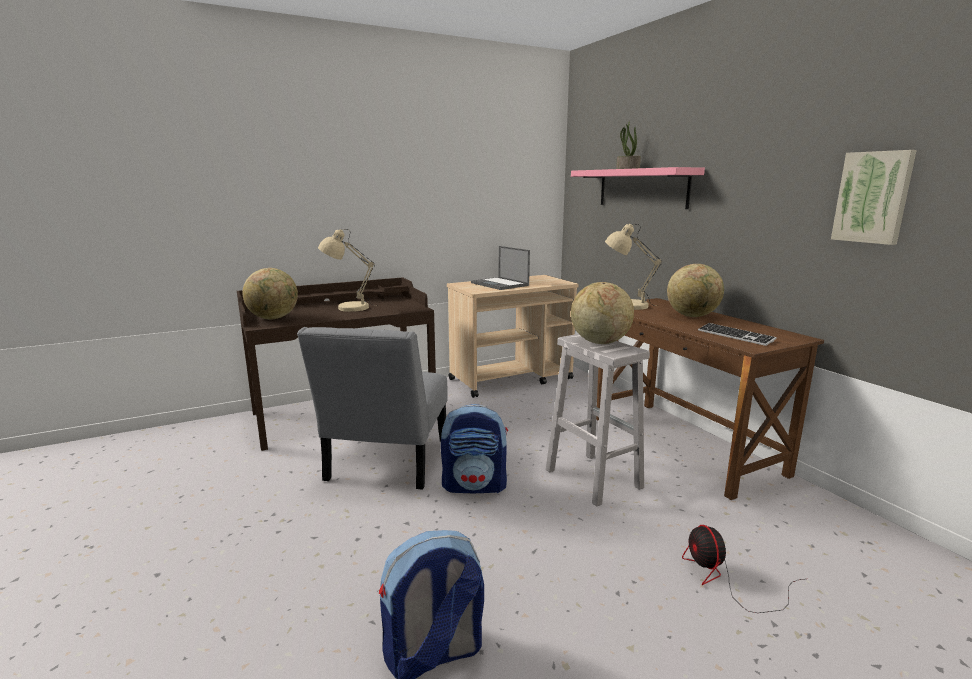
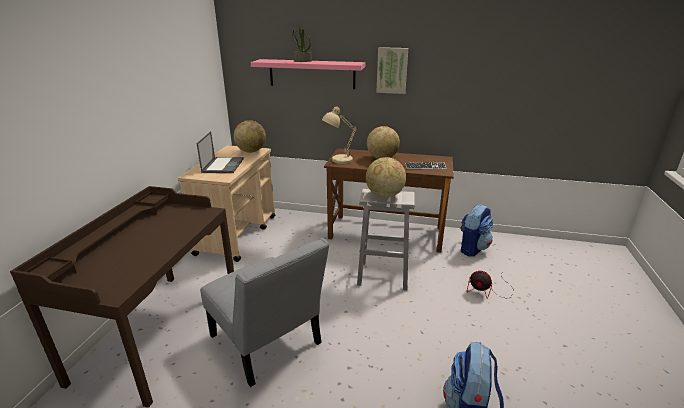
camera: 50 degrees left, 10 degrees up
globe [242,268,298,320] -> globe moved to [234,120,266,153]
beige table lamp [318,229,378,312] -> none
backpack [441,404,508,493] -> backpack moved to [461,204,493,257]
laptop [471,246,530,290] -> laptop turned 90 degrees counterclockwise [197,131,244,173]
picture [831,150,917,245] -> picture moved to [376,47,408,94]

